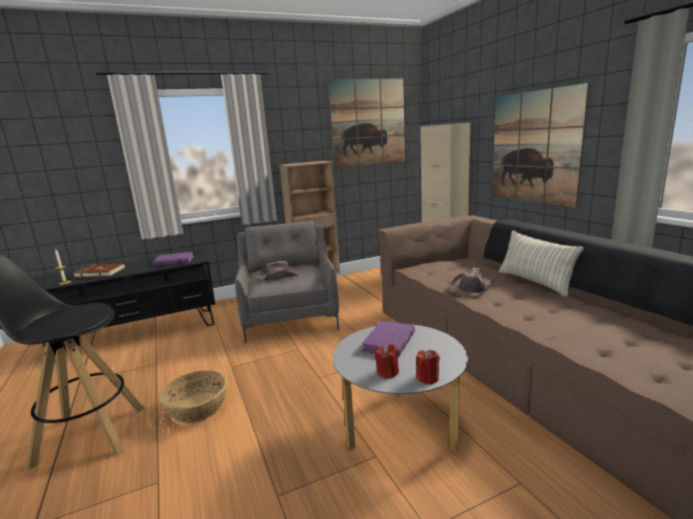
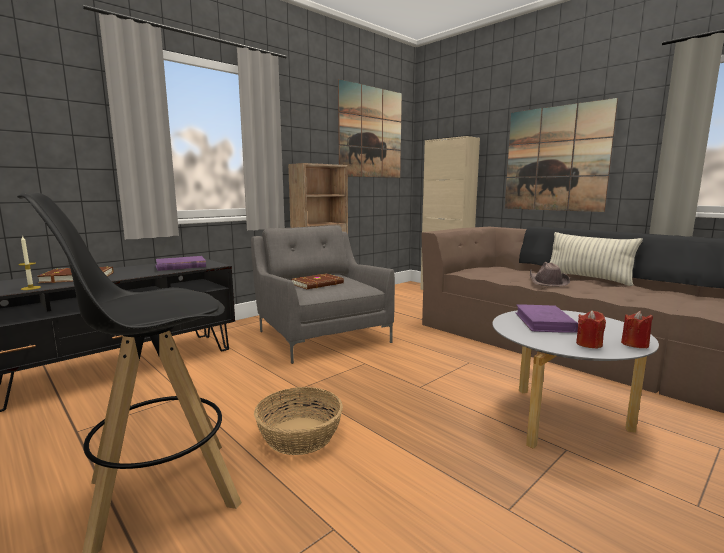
camera: 20 degrees left, 5 degrees down
brown hat [256,261,300,281] -> brown book [291,274,344,289]

